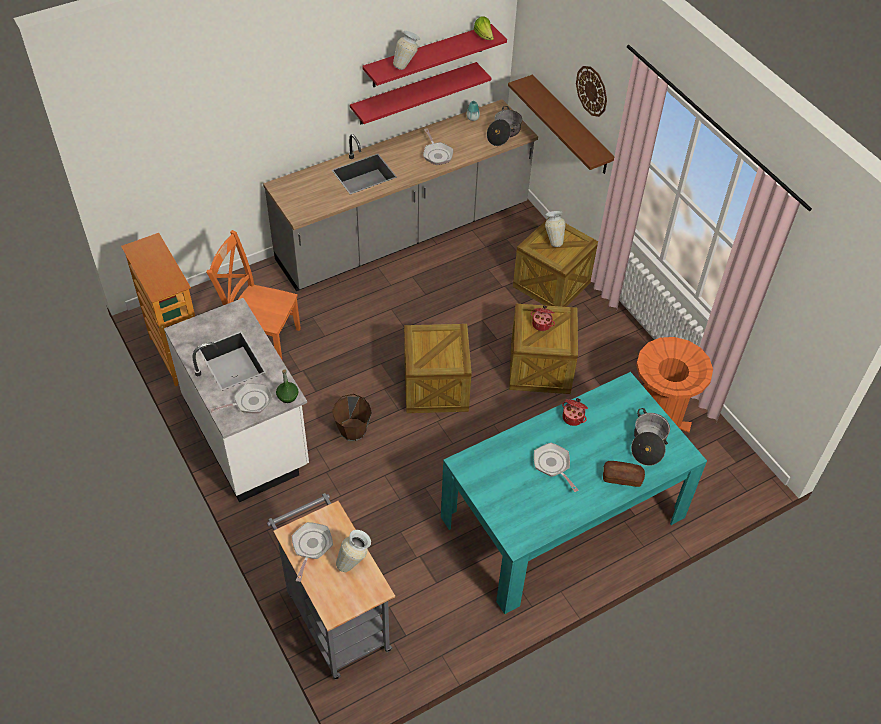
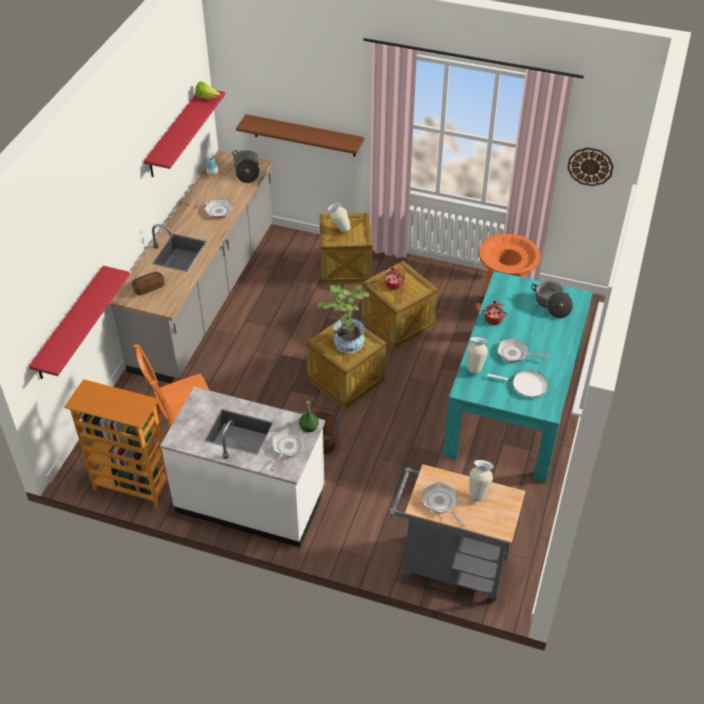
camera: 40 degrees left, 5 degrees down
red shelf [350,62,491,124] -> red shelf moved to [29,266,130,379]
vase [393,31,420,70] -> vase moved to [467,337,488,374]
wall clock [576,66,607,117] -> wall clock moved to [567,147,614,186]
bread [603,461,645,487] -> bread moved to [132,272,165,296]
none -> potted plant [318,285,369,353]
none -> white frying pan [487,370,548,398]

